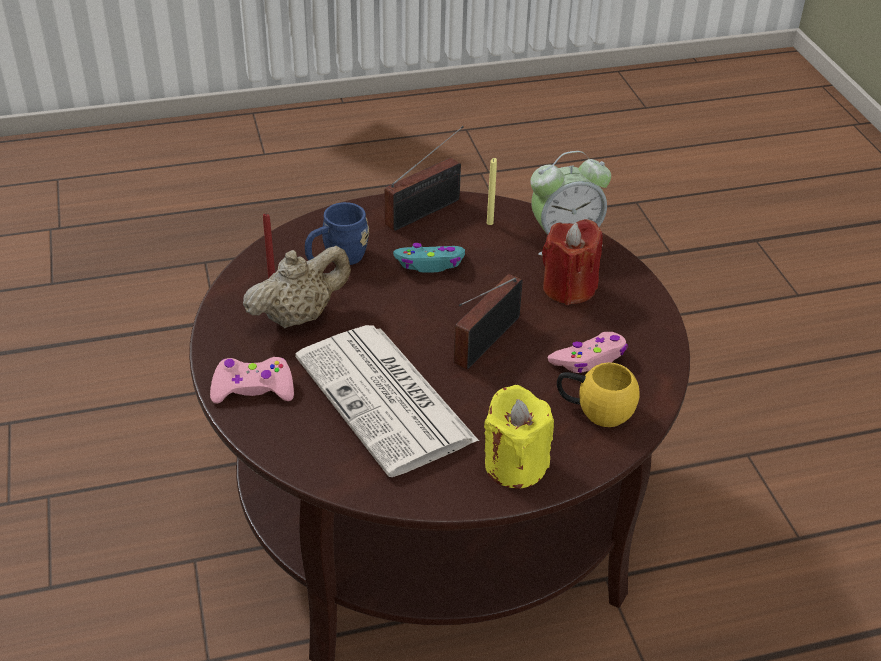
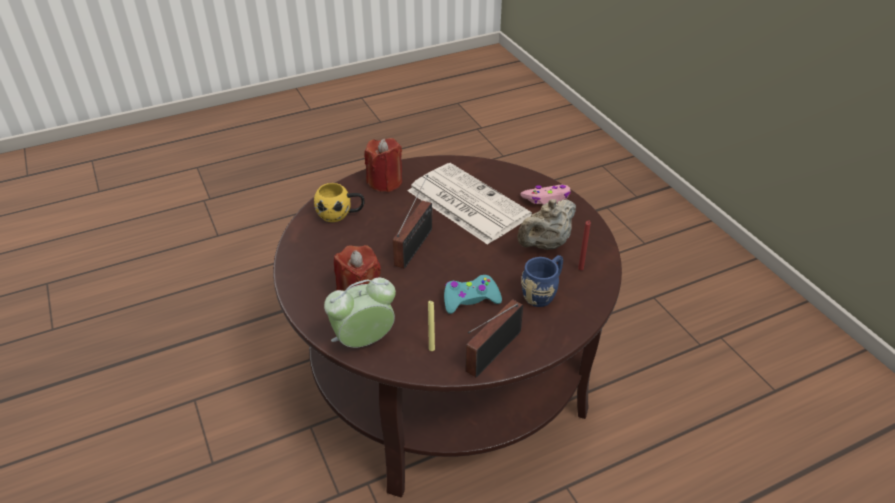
camera: 170 degrees right, 0 degrees up
yellow candle [484,385,554,489] -> red candle [365,138,402,192]
pink game controller [547,332,628,373] -> none

